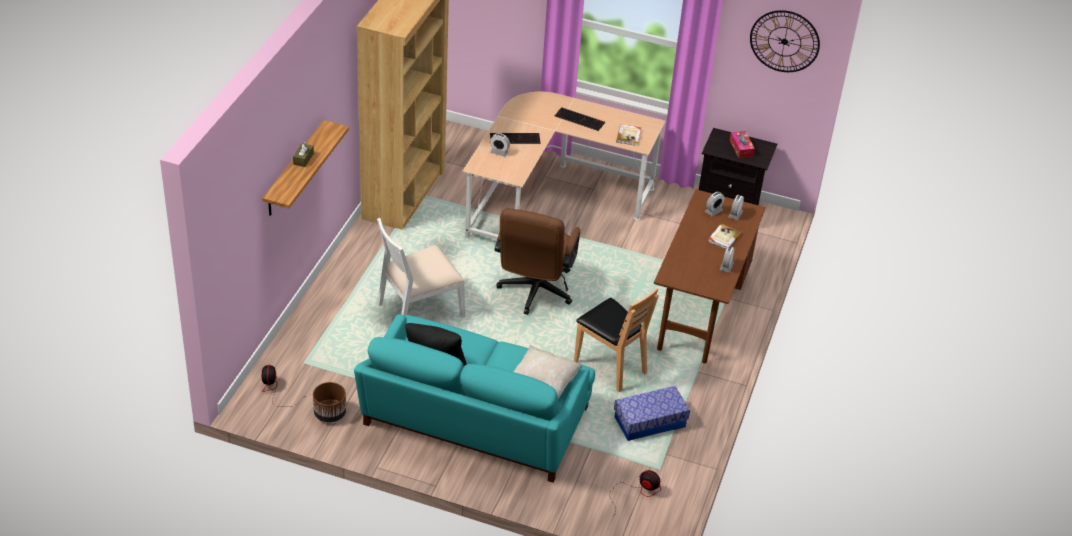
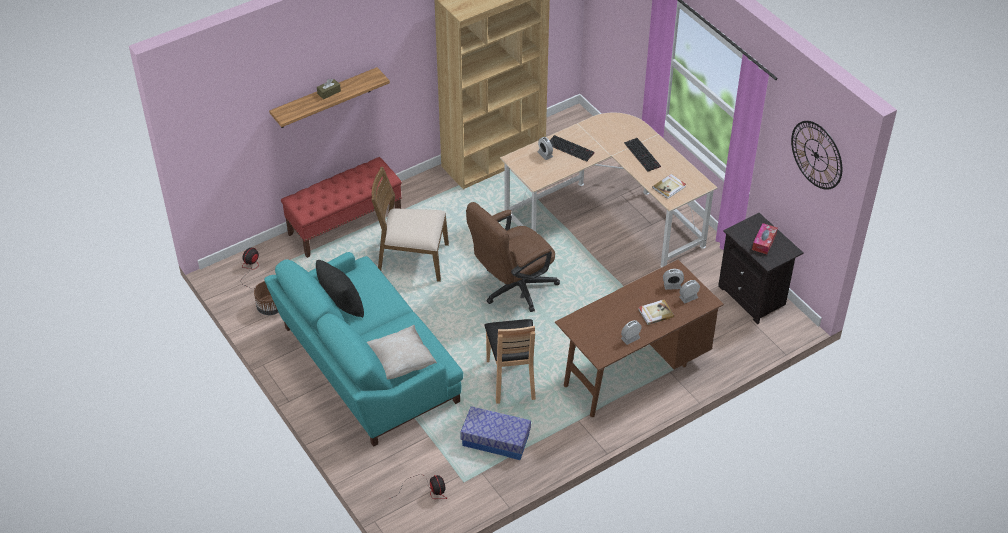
camera: 40 degrees right, 5 degrees up
white chair [377,218,465,317] -> brown chair [371,167,449,282]
none -> red bench [281,157,402,258]

